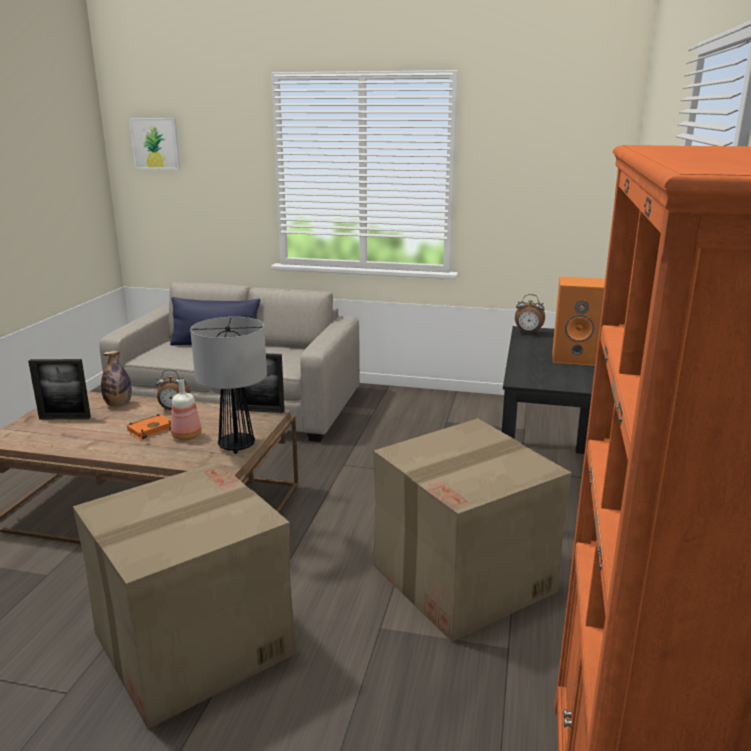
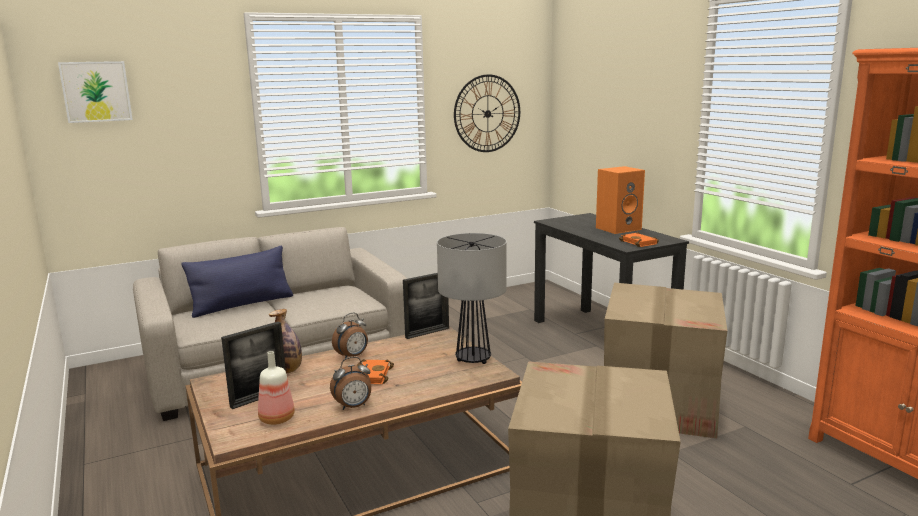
camera: 40 degrees left, 5 degrees down
bottle [171,379,202,440] -> bottle moved to [258,351,295,425]
alarm clock [515,294,545,334] -> alarm clock moved to [330,357,371,410]
none -> wall clock [454,74,520,152]
none -> orange book [619,232,659,247]

